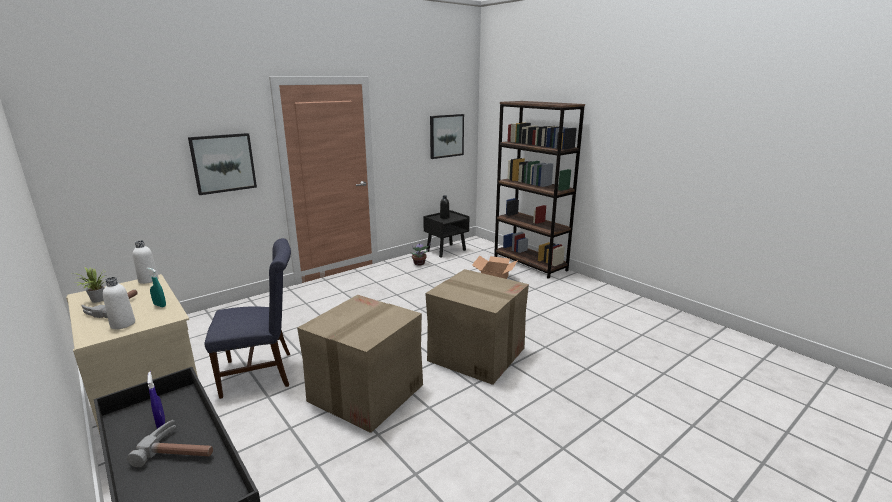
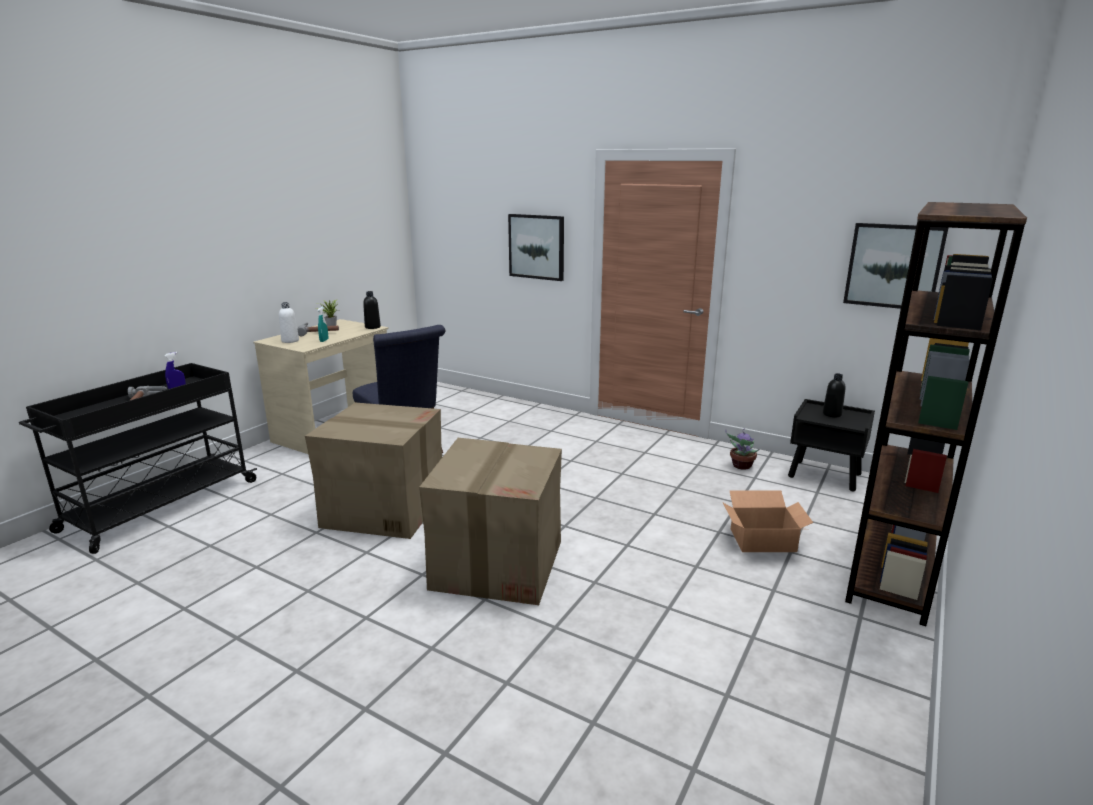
camera: 70 degrees right, 0 degrees up
white bottle [133,241,158,284] -> black bottle [363,291,381,329]

